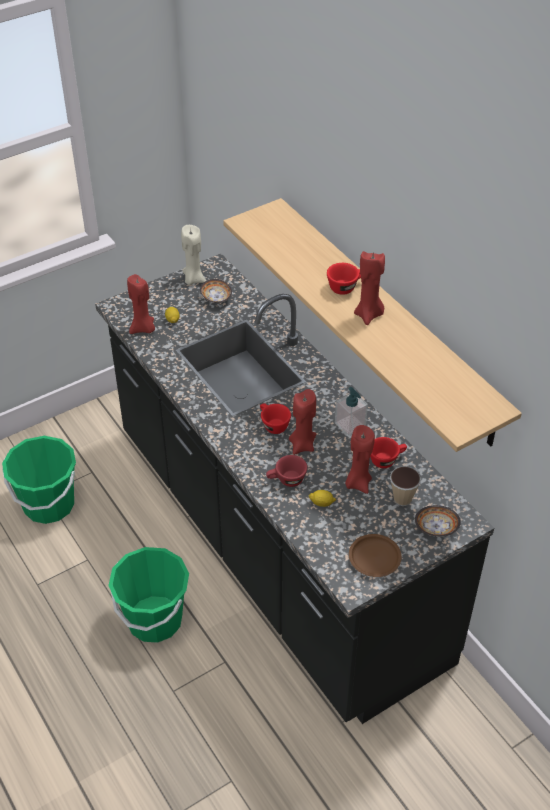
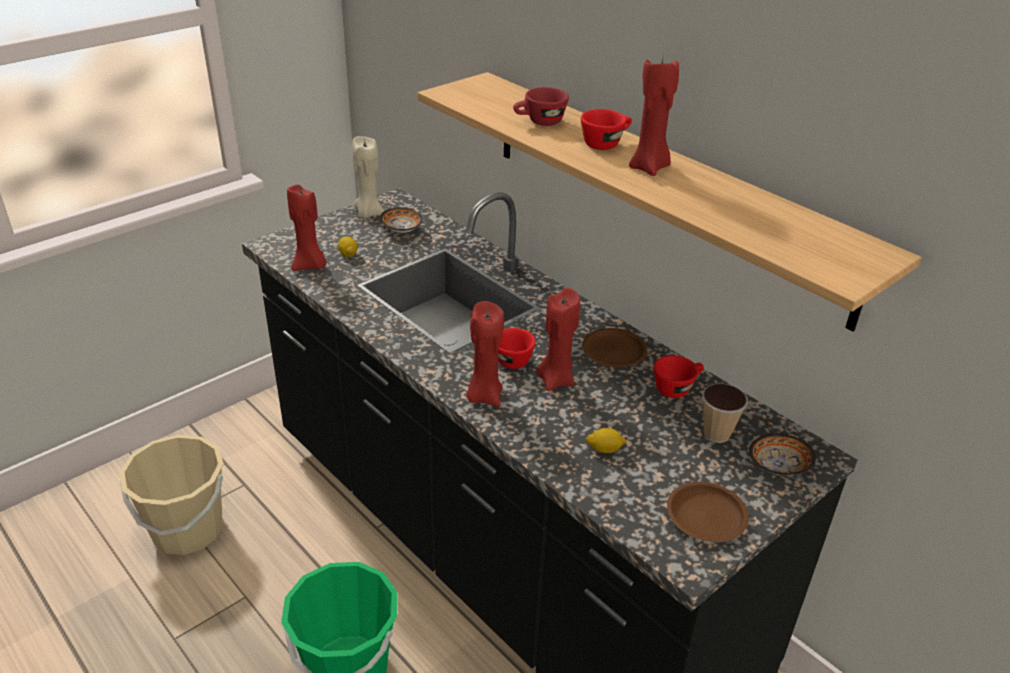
camera: 10 degrees left, 10 degrees down
green bucket [2,436,76,524] -> beige bucket [119,435,224,555]
red cup [266,455,307,487] -> red cup moved to [513,87,569,126]
soap dispenser [335,387,368,436] -> brown plate [582,328,647,367]
red candle [345,425,375,494] -> red candle moved to [467,301,504,407]

